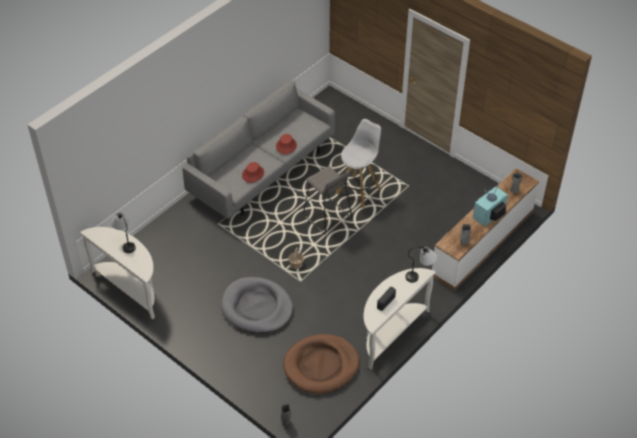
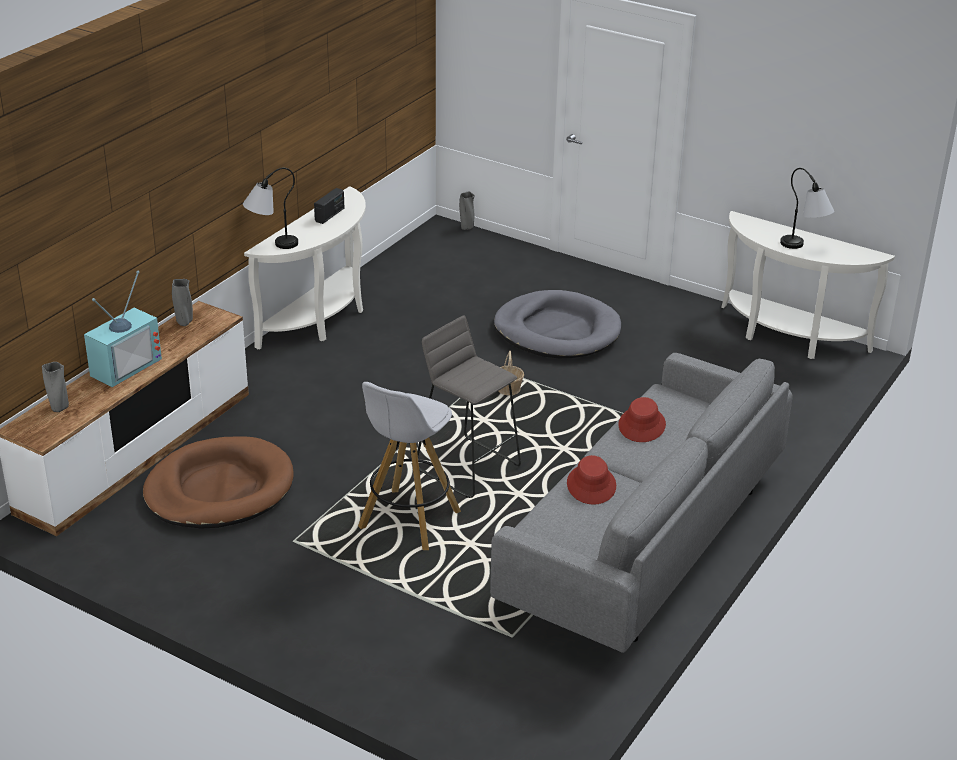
camera: 170 degrees right, 15 degrees down
brown dog bed [283,334,359,394] -> brown dog bed moved to [143,436,294,529]

